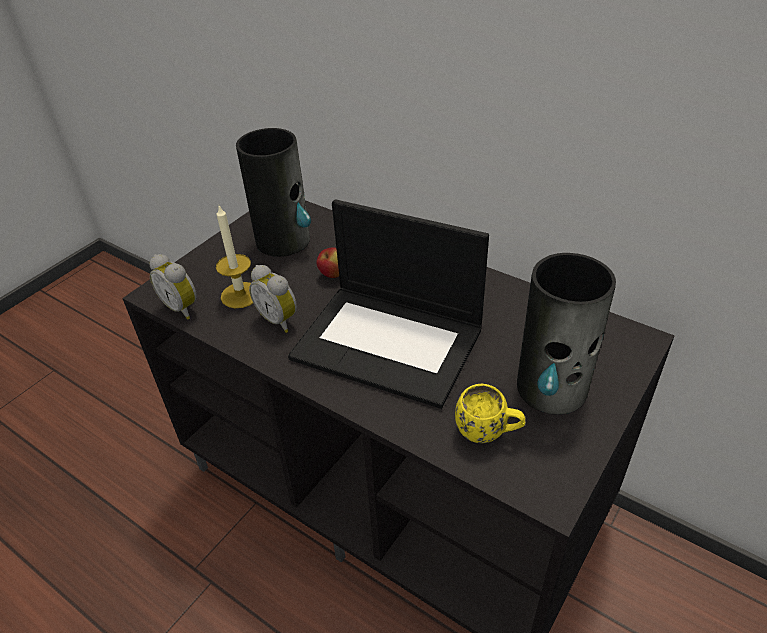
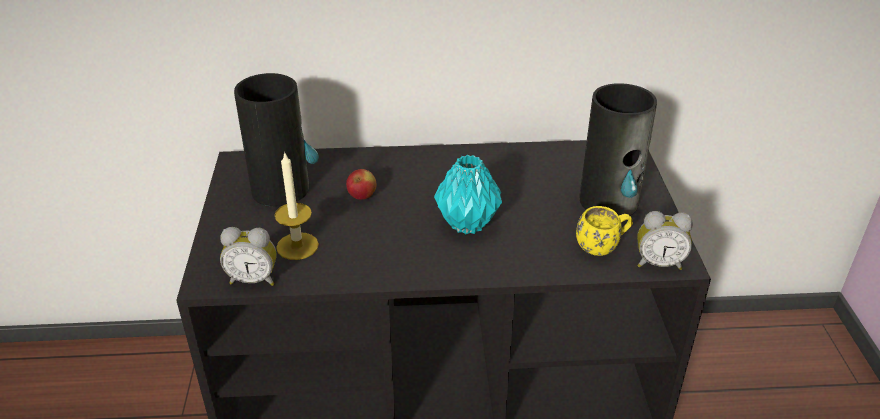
camera: 40 degrees left, 5 degrees down
alarm clock [249,265,297,333] -> alarm clock moved to [637,211,693,270]
laptop [288,200,489,409] -> turquoise vase [434,155,502,234]

